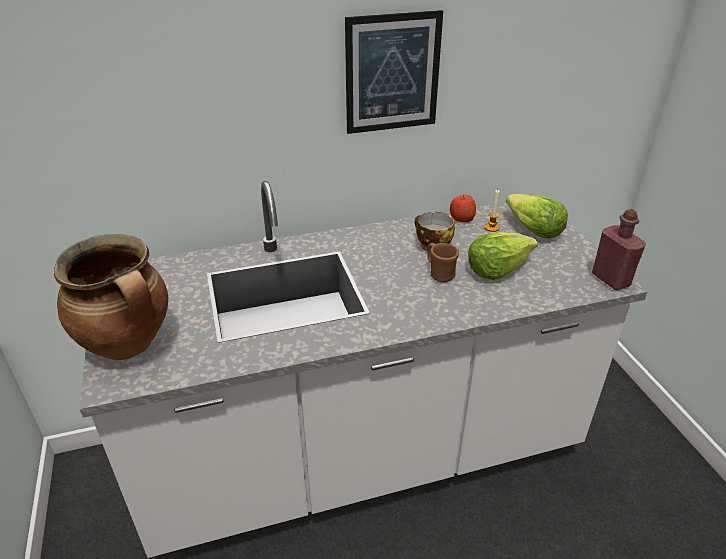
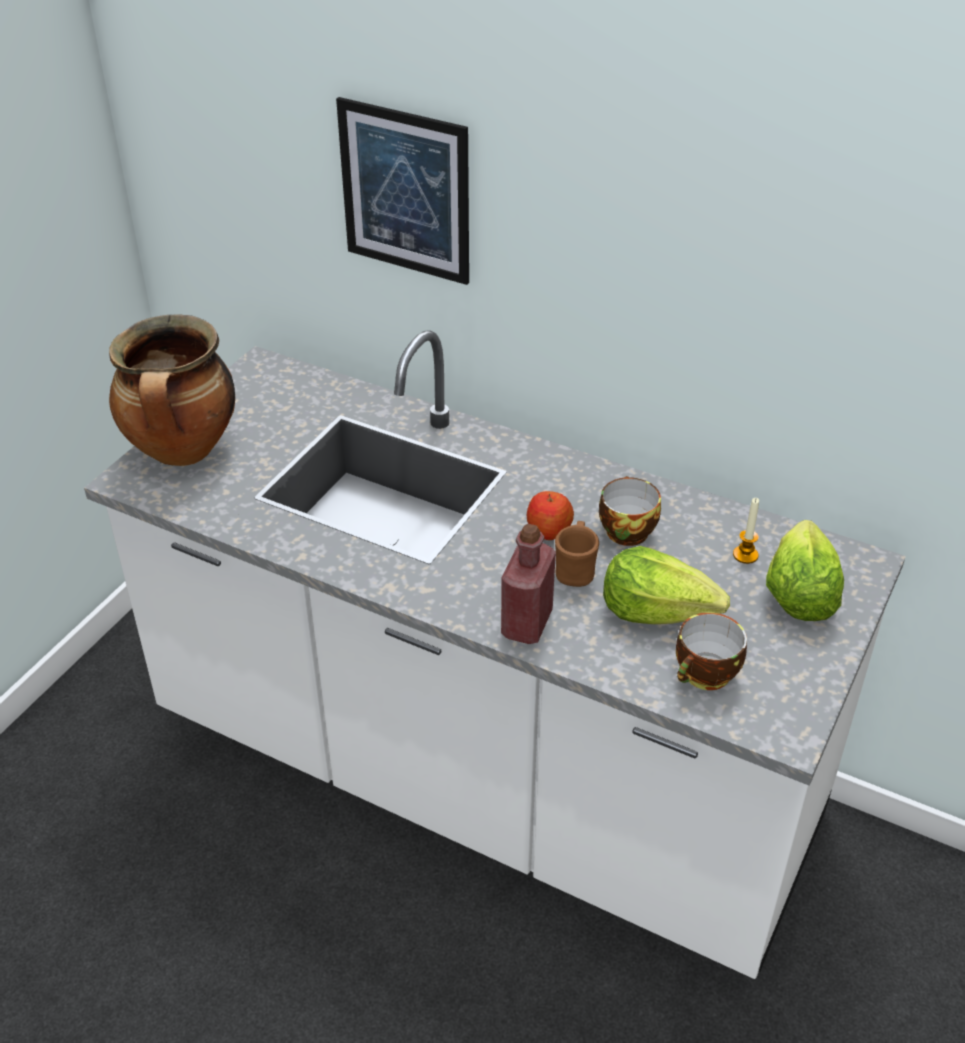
camera: 45 degrees right, 5 degrees up
picture [345,10,443,134] -> picture moved to [336,97,469,285]
apple [450,195,476,222] -> apple moved to [526,491,574,540]
red bottle [592,209,646,290] -> red bottle moved to [501,524,556,644]
none -> cup [676,612,747,690]

